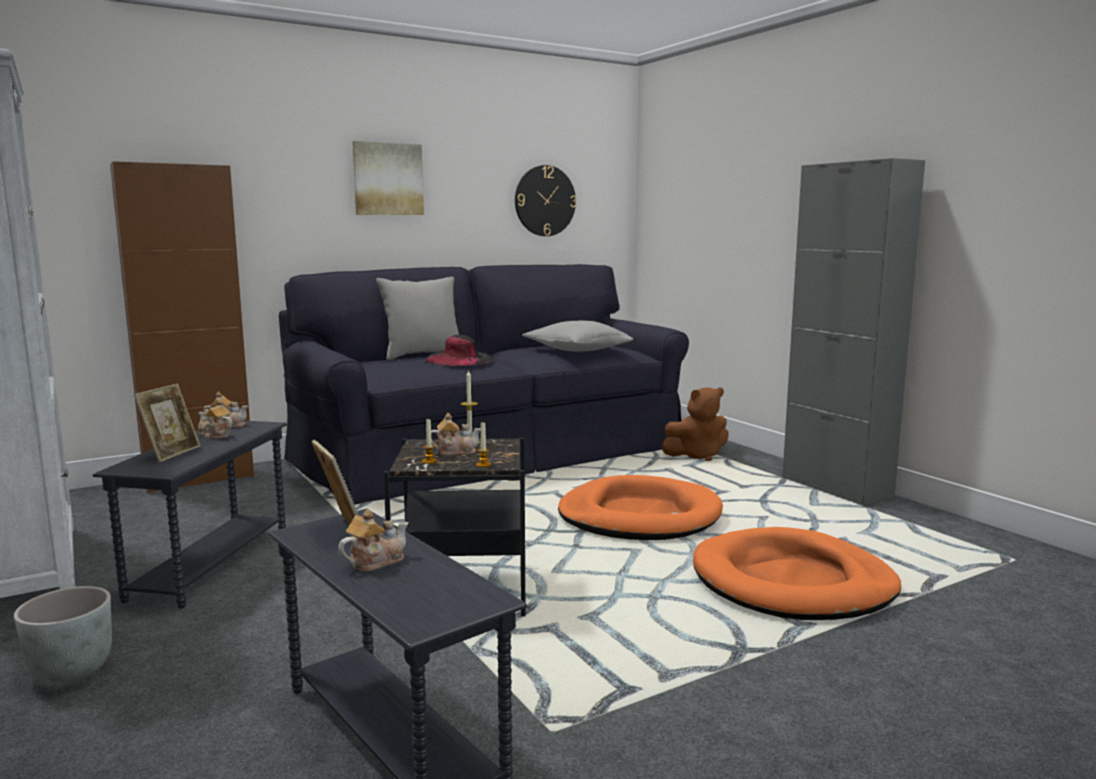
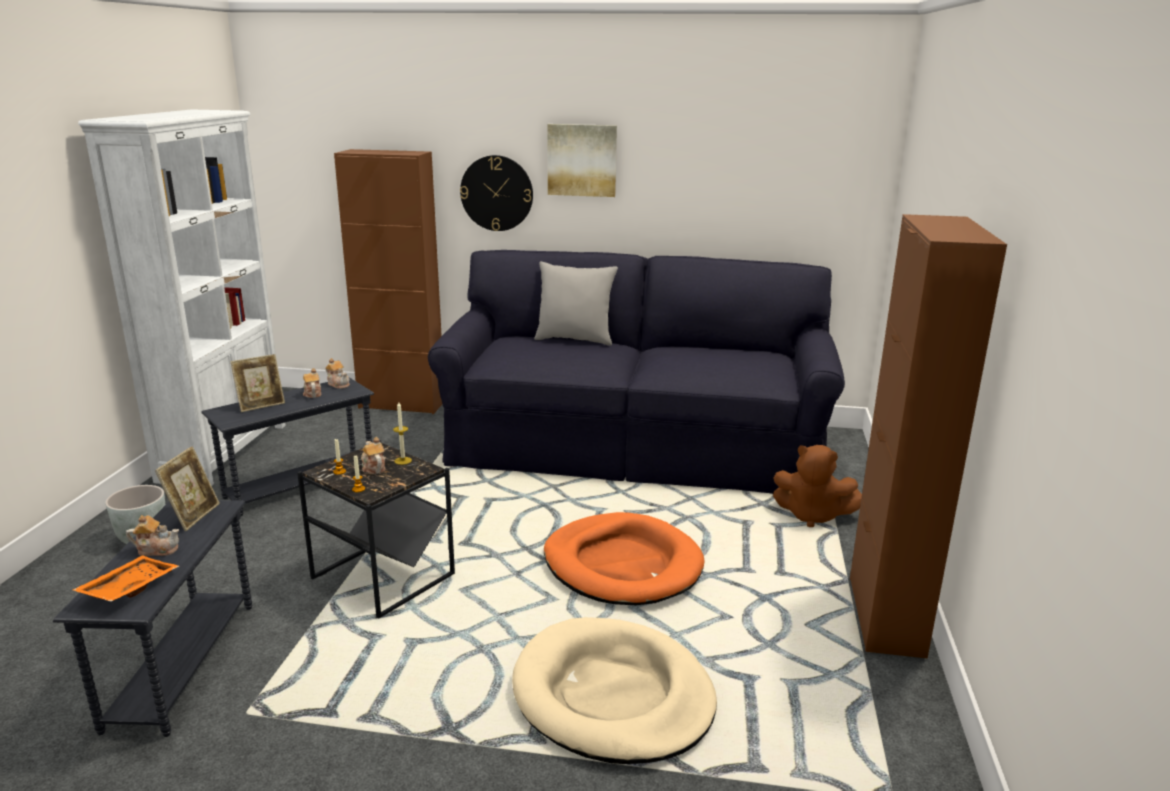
camera: 40 degrees right, 10 degrees up
black hat [426,335,494,366] -> none
teapot [431,413,481,456] -> teapot turned 150 degrees counterclockwise [361,437,386,474]
wall clock [515,165,577,236] -> wall clock moved to [460,155,533,231]
grey pillow [522,321,633,352] -> none
orange dog bed [693,527,901,620] -> beige dog bed [512,617,717,764]
grey cabinet [782,158,925,506] -> brown cabinet [850,214,1007,658]
none -> orange tray [73,555,179,602]

